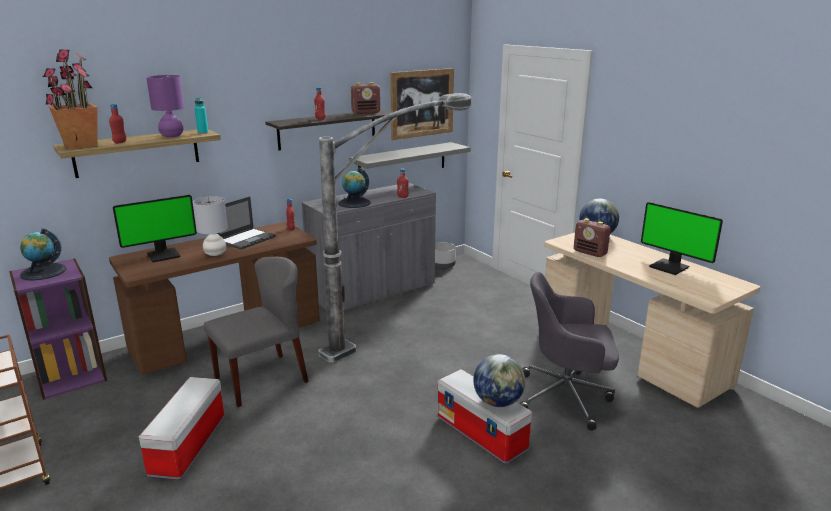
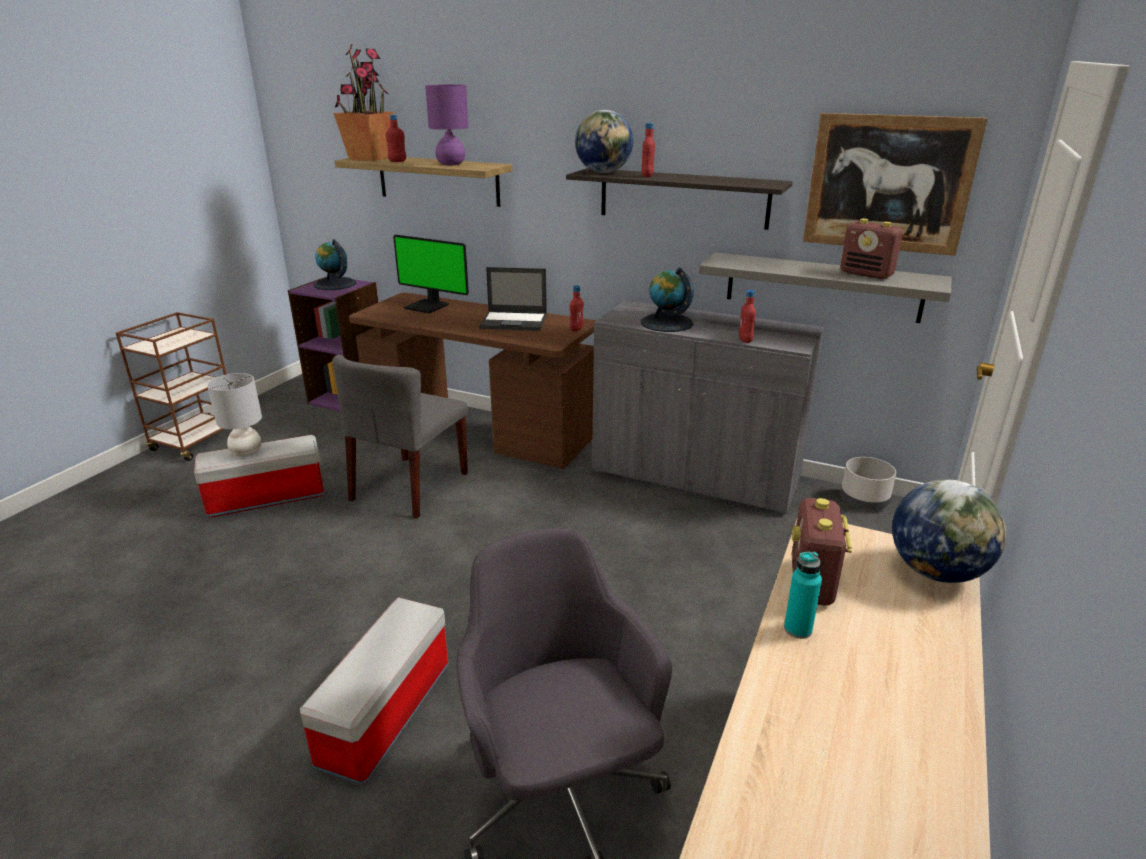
camera: 60 degrees right, 5 degrees up
grey table lamp [193,196,228,256] -> grey table lamp moved to [207,373,262,457]
turquoise bottle [195,97,209,134] -> turquoise bottle moved to [784,552,822,639]
grey chair [204,257,309,407] -> grey chair turned 90 degrees clockwise [332,355,468,519]
floor lamp [318,93,472,363] -> none
radio [351,82,380,114] -> radio moved to [840,219,903,279]
globe [473,354,525,407] -> globe moved to [575,110,633,173]
monitor [641,202,723,275] -> none

